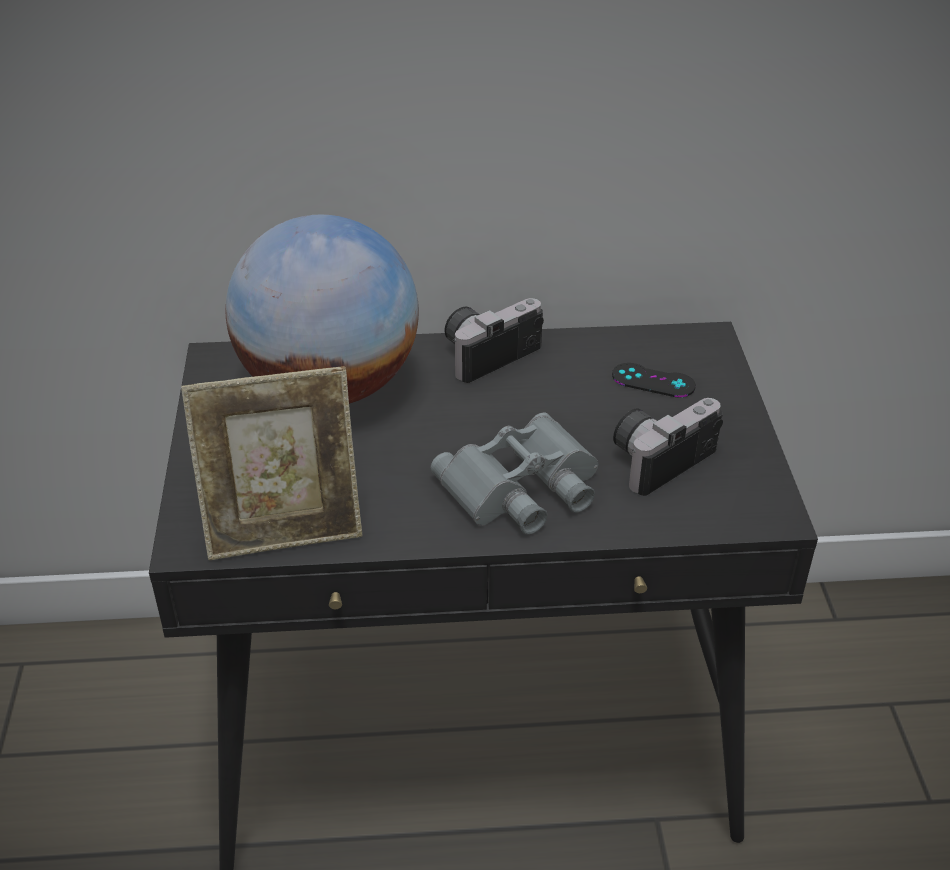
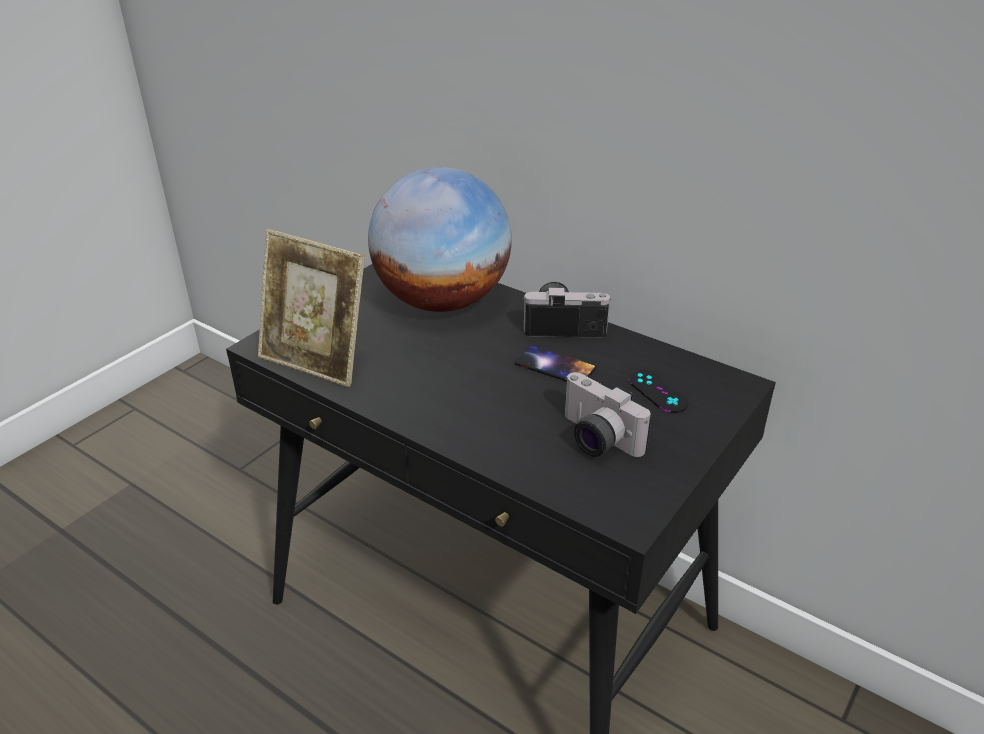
camera: 40 degrees right, 5 degrees down
grey binoculars [431,413,598,534] -> none
camera [613,398,723,496] -> camera turned 135 degrees counterclockwise [565,372,651,457]
none -> phone [515,346,597,381]

